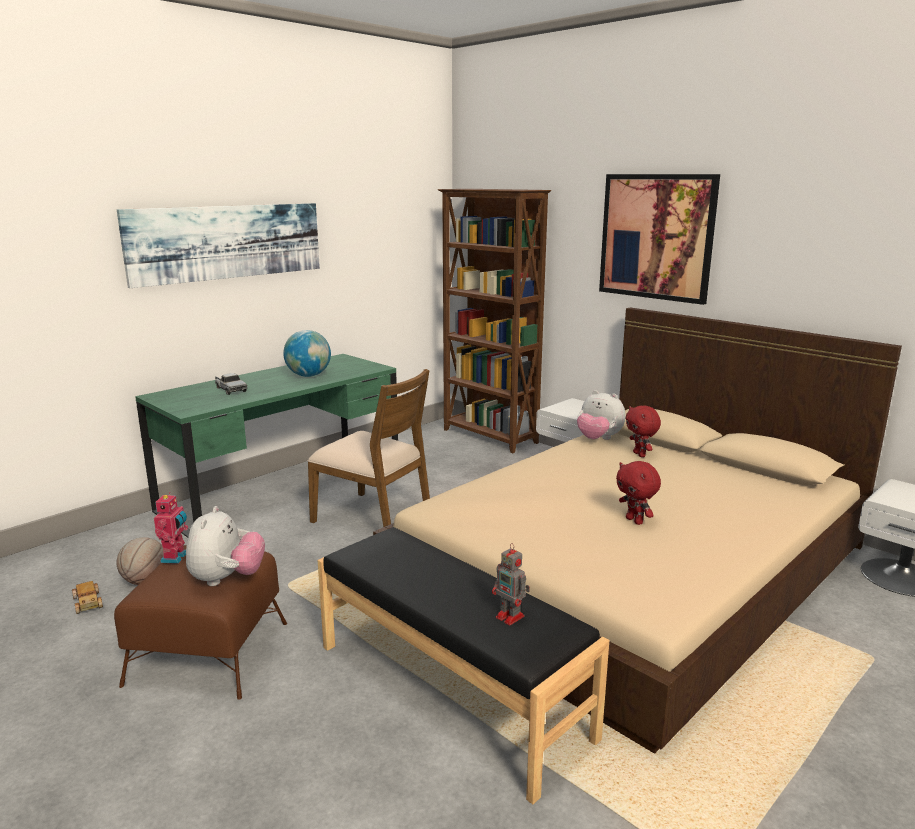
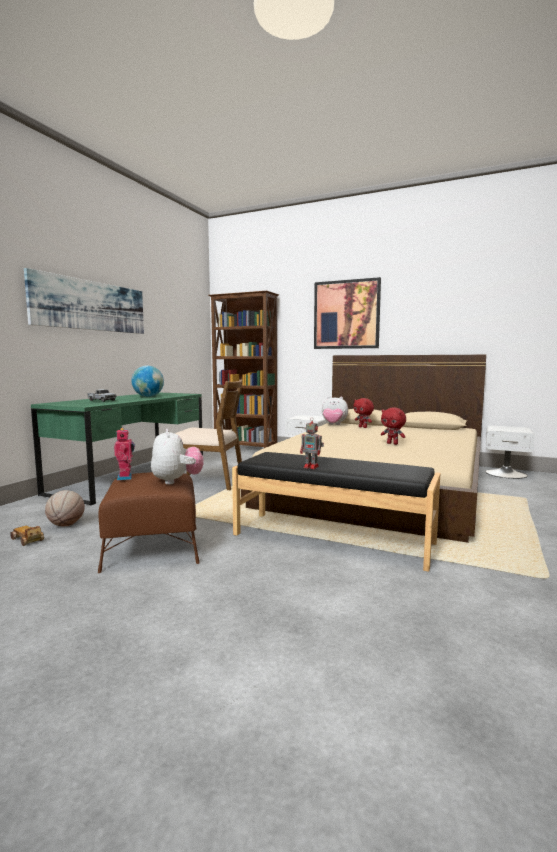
camera: 20 degrees left, 10 degrees down
toy robot [492,543,530,625] -> toy robot moved to [300,417,324,469]

